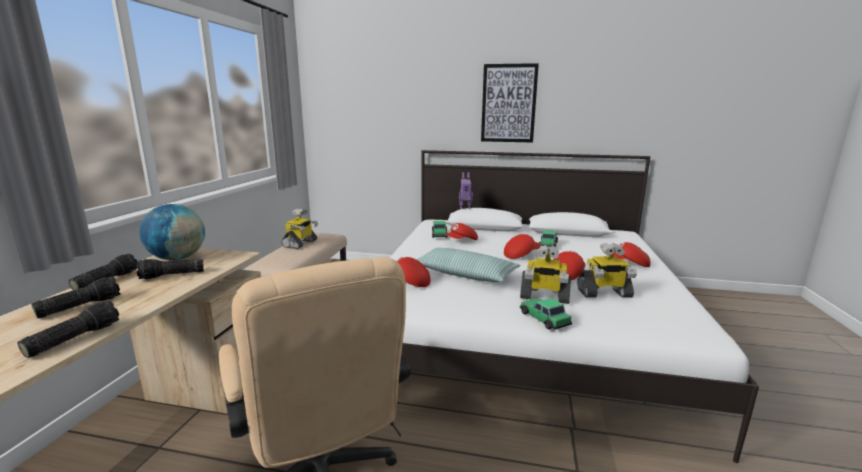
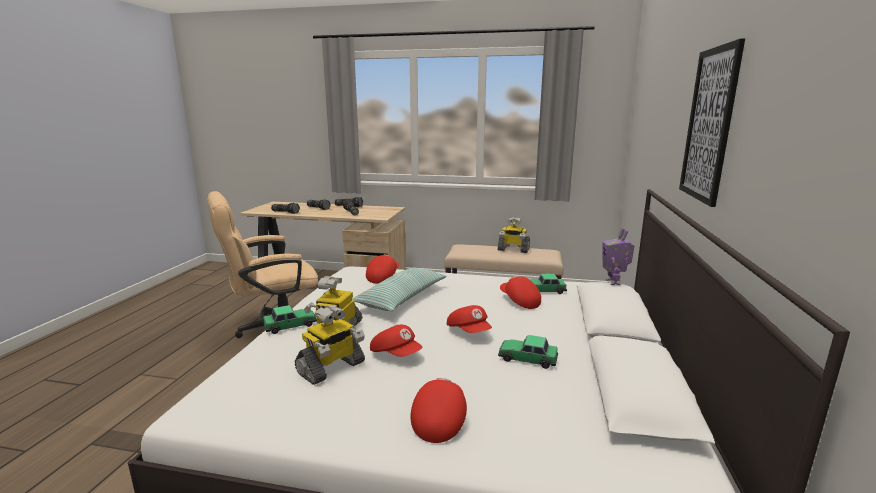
camera: 90 degrees right, 0 degrees up
globe [139,204,205,260] -> none
toy robot [577,243,637,298] -> toy robot turned 135 degrees counterclockwise [295,305,365,385]

